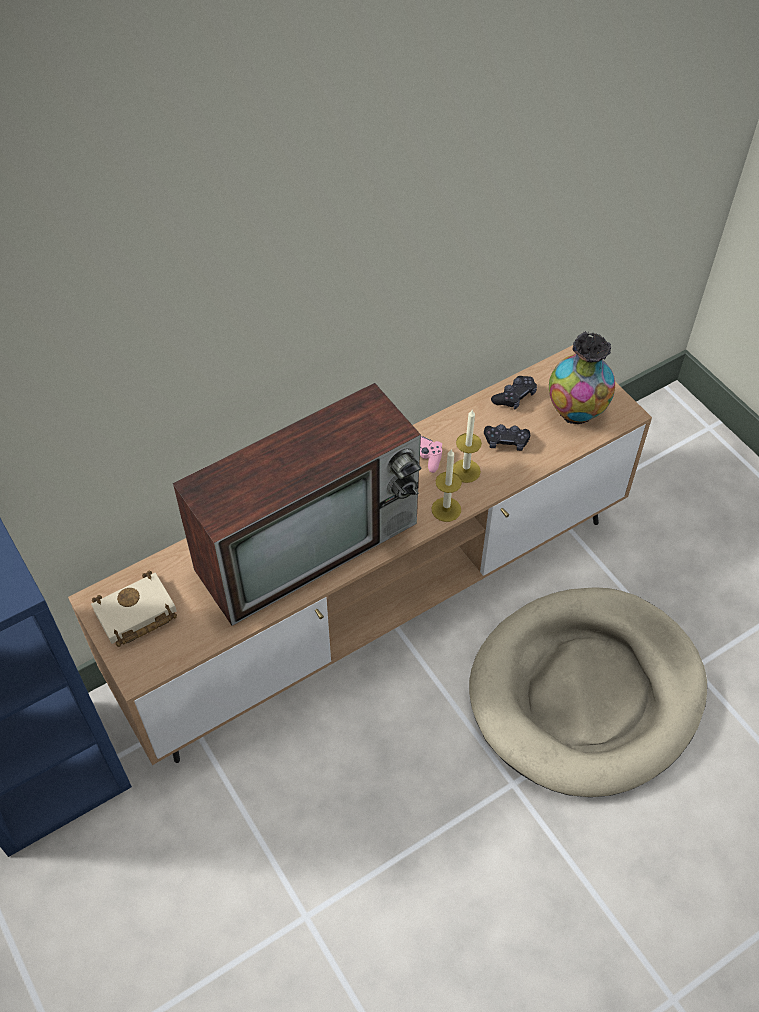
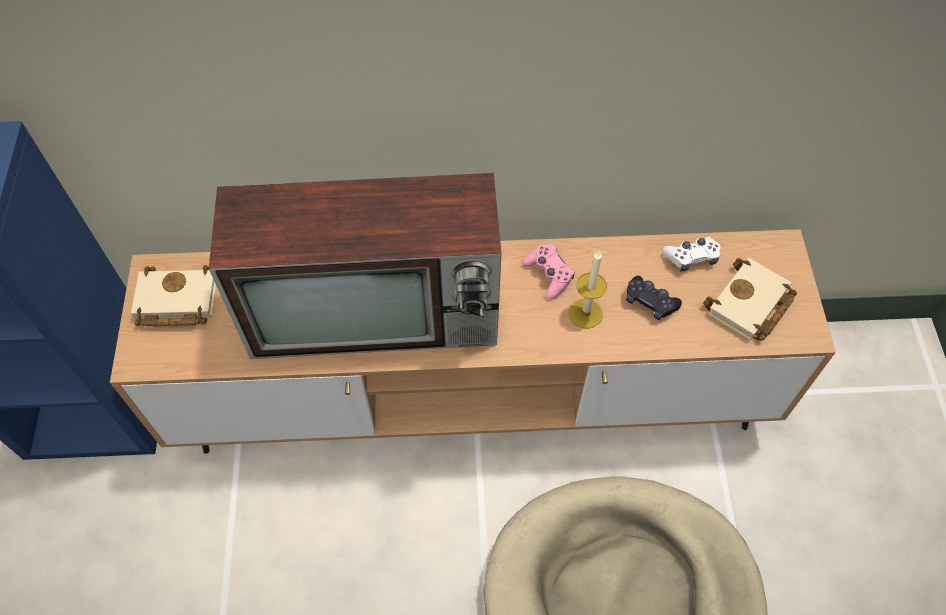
camera: 30 degrees right, 5 degrees up
candle [432,449,462,522] -> none
black game controller [491,376,537,410] -> white game controller [662,237,721,271]
vase [549,331,615,424] -> beige book [703,258,797,341]

